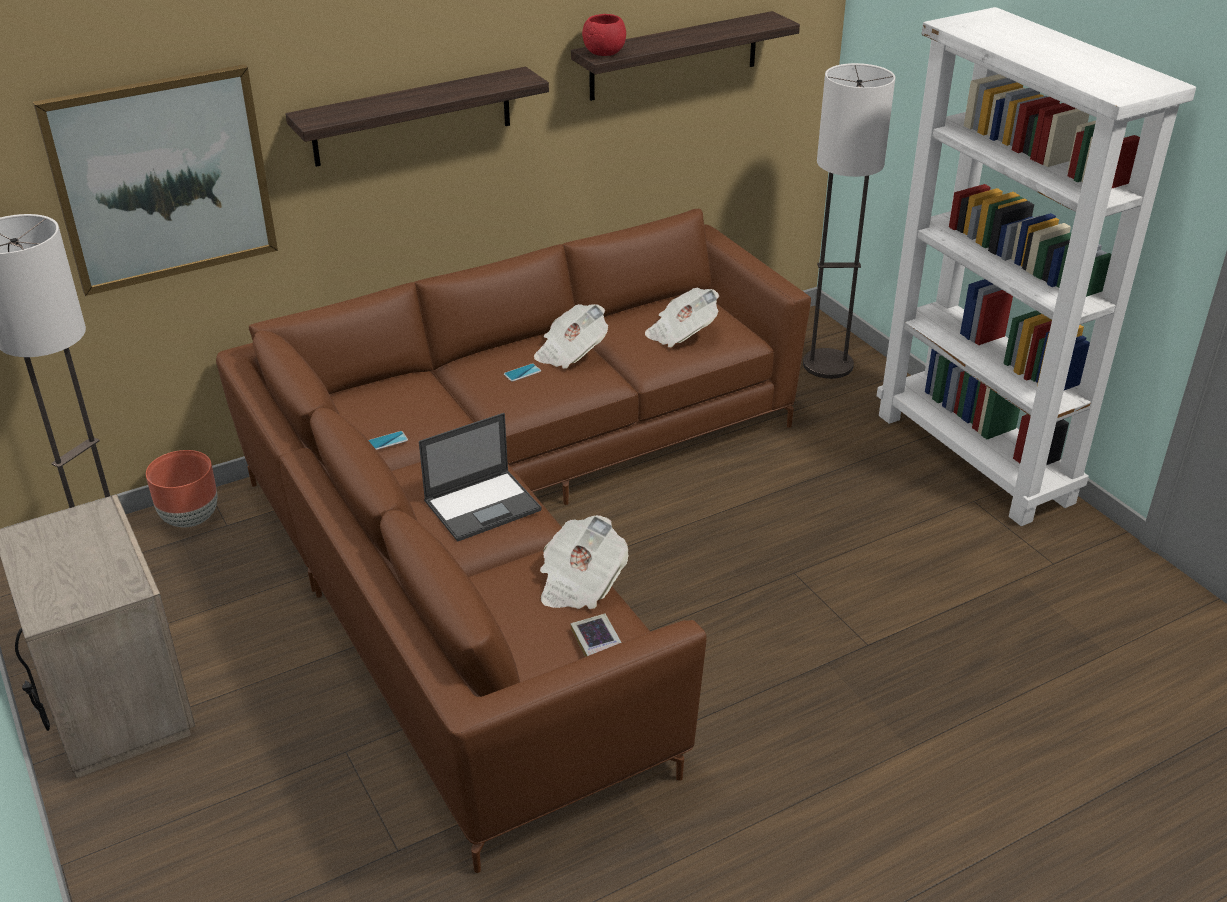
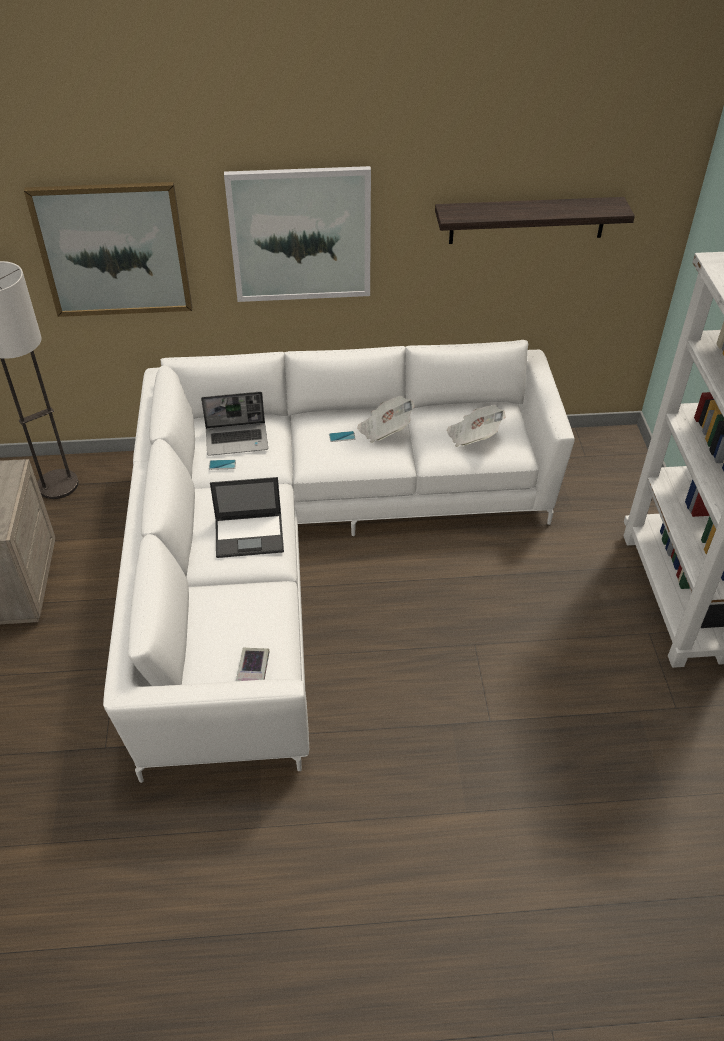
camera: 25 degrees right, 10 degrees up
brown planter [146,450,217,527] -> none
brown sofa [216,209,811,873] -> white sofa [103,340,575,783]
shelf [285,67,549,167] -> picture [224,166,371,302]
newspaper [540,515,629,609] -> none
red bowl [582,14,626,56] -> none
floor lamp [803,63,896,379] -> none
none -> laptop [201,392,268,456]

